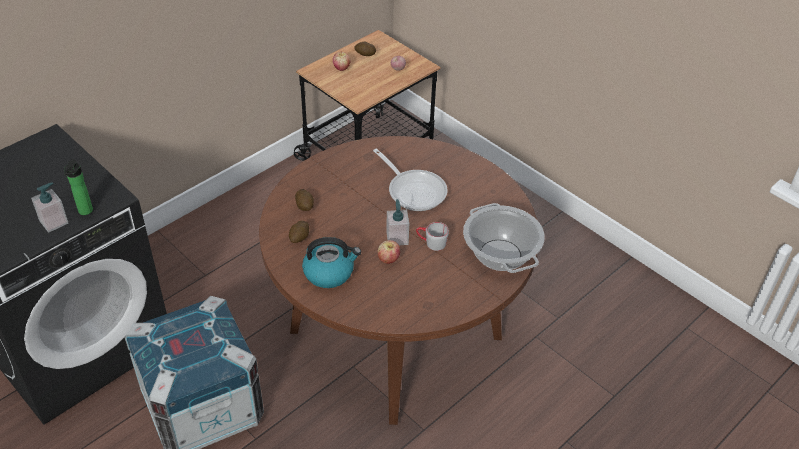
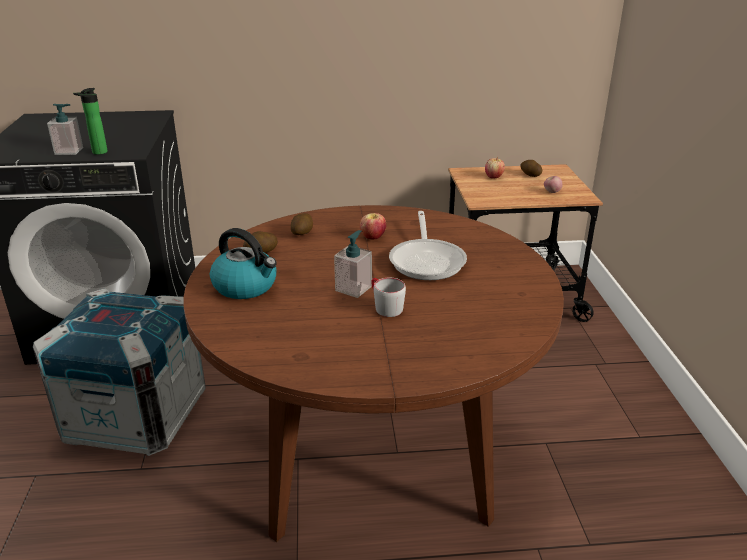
camera: 40 degrees right, 15 degrees down
apple [378,240,400,264] -> apple moved to [360,213,386,240]
cooking pot [463,203,545,273] -> none

